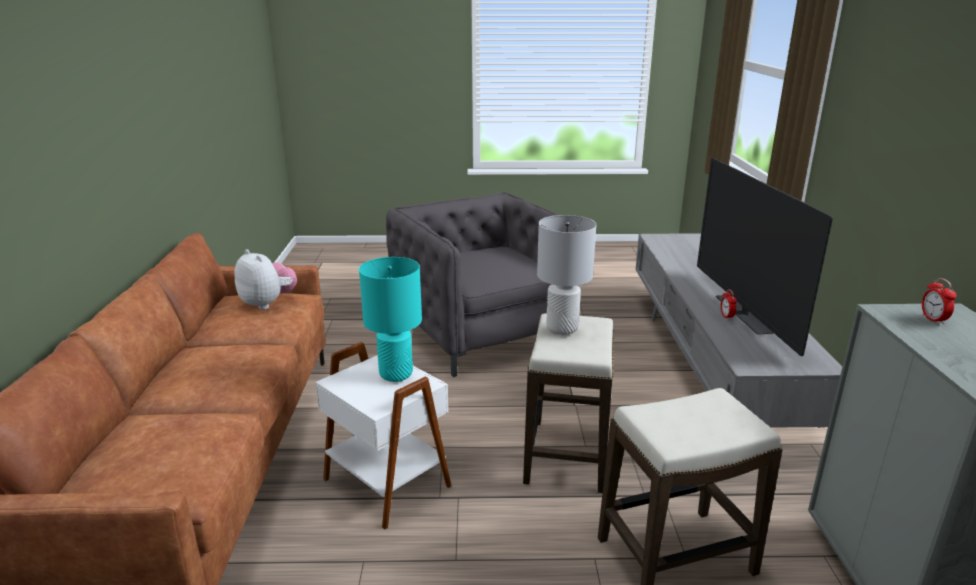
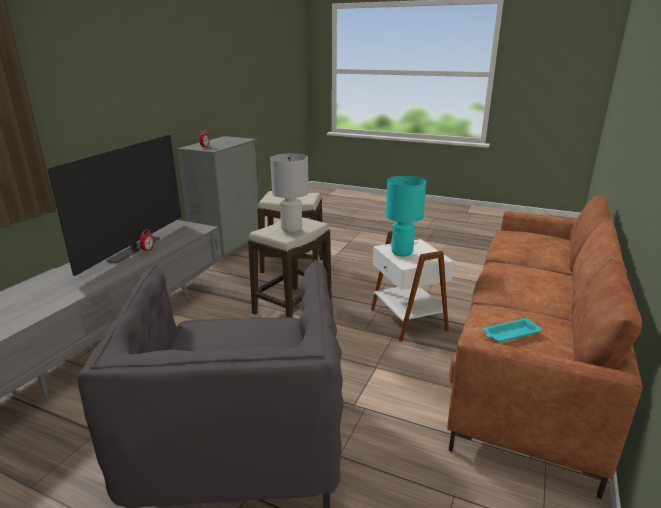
camera: 155 degrees left, 0 degrees up
plush toy [234,249,297,310] -> turquoise tray [483,318,542,343]

